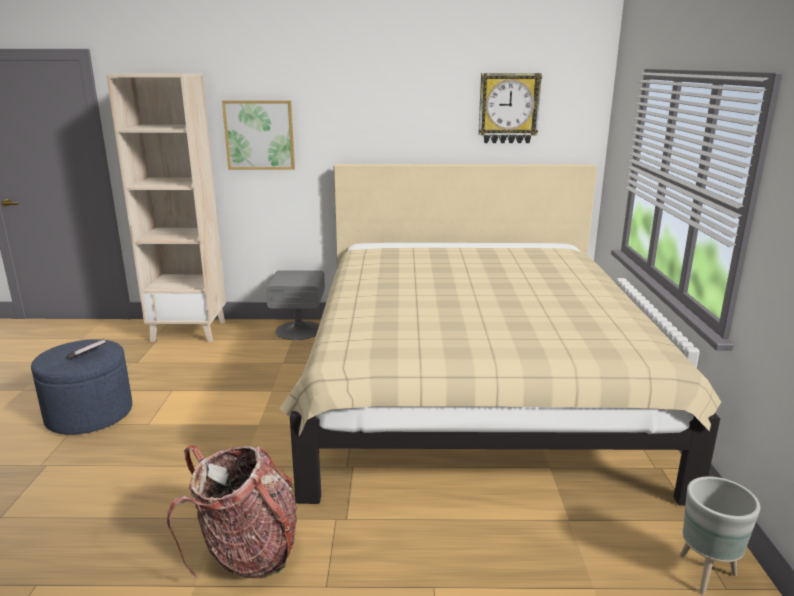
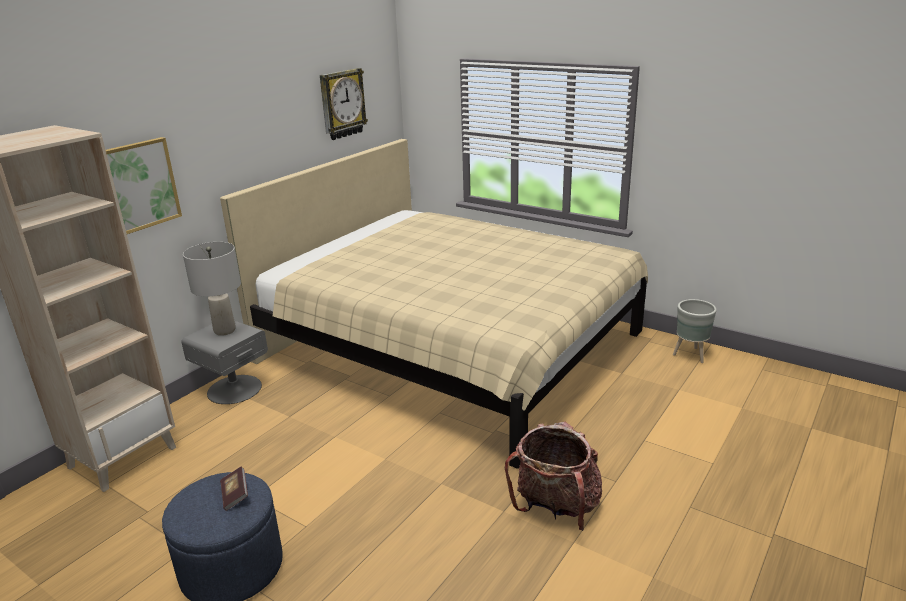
camera: 55 degrees left, 5 degrees up
none -> grey table lamp [183,242,241,336]

